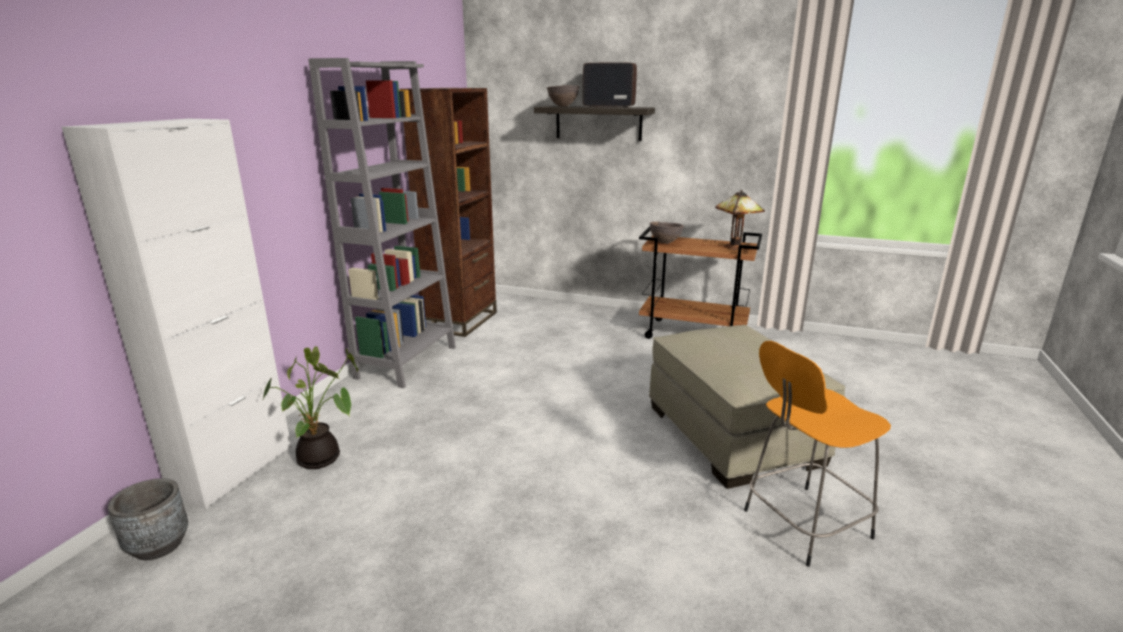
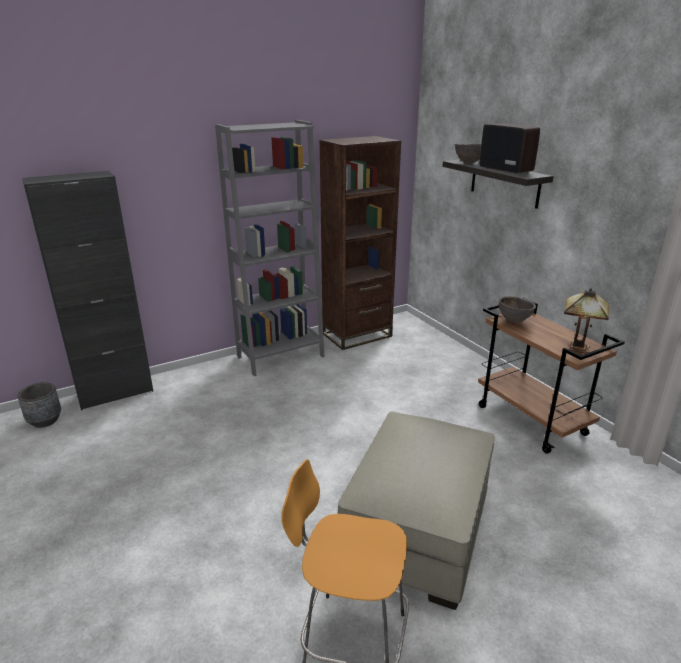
camera: 40 degrees right, 5 degrees up
white cabinet [62,119,291,509] -> black cabinet [22,171,153,410]
potted plant [262,346,358,469] -> none

